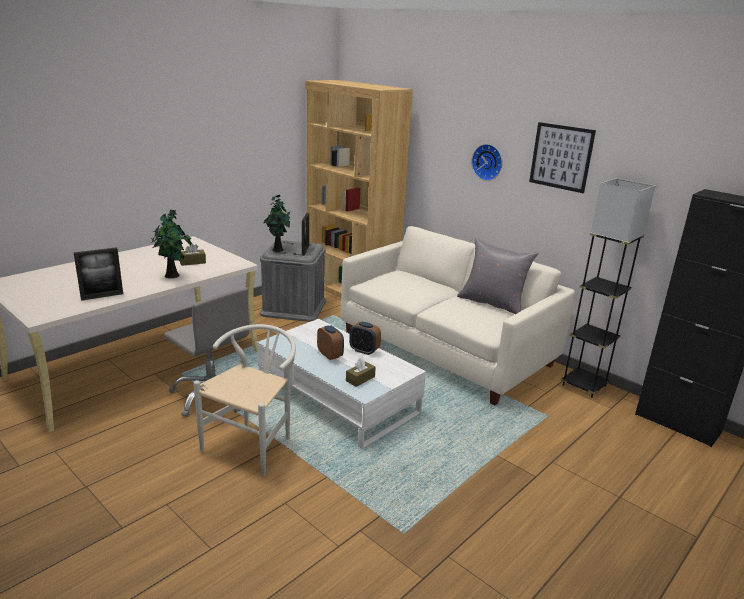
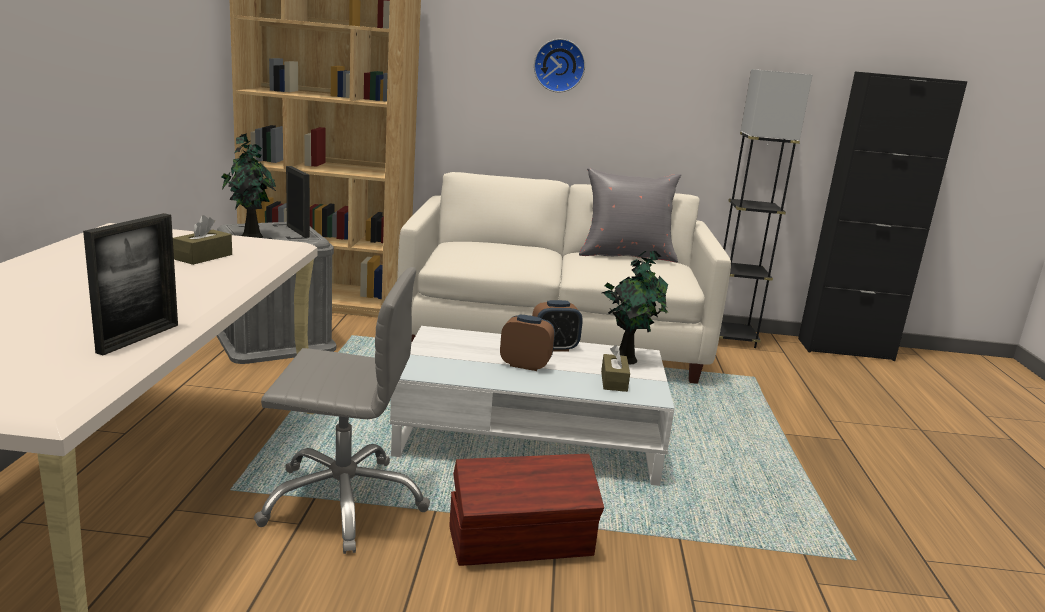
camera: 40 degrees left, 5 degrees down
potted plant [151,210,192,278] -> potted plant moved to [602,251,668,364]
white chair [193,324,296,476] -> brown storage box [450,454,604,566]
picture [529,122,596,193] -> none

